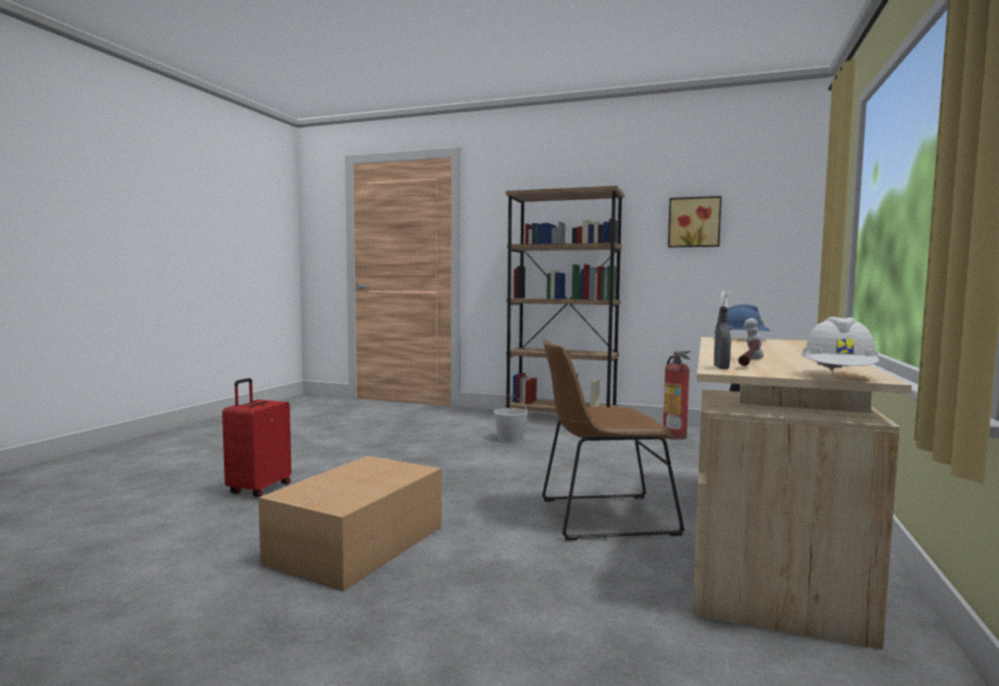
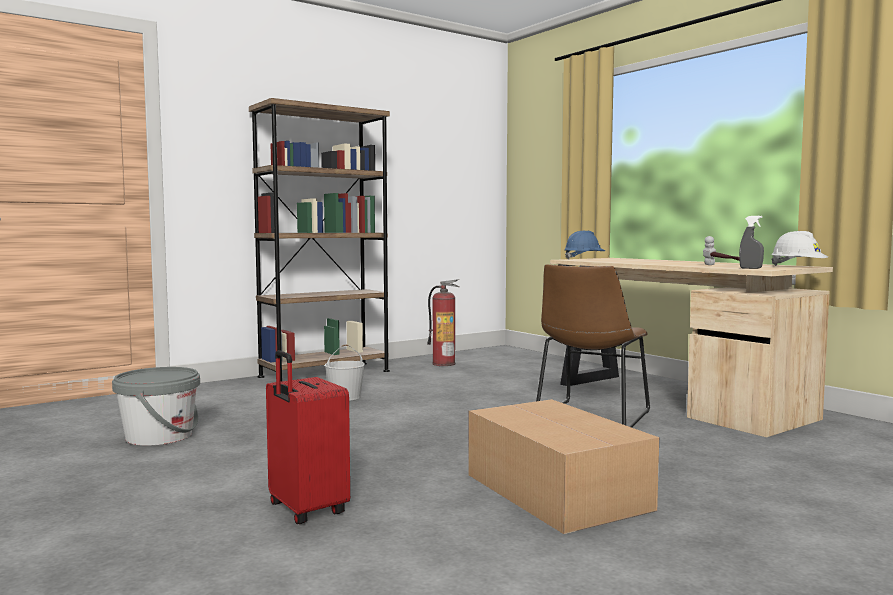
camera: 55 degrees left, 0 degrees up
picture [668,196,722,247] -> none
none -> grey bucket [112,367,200,446]

